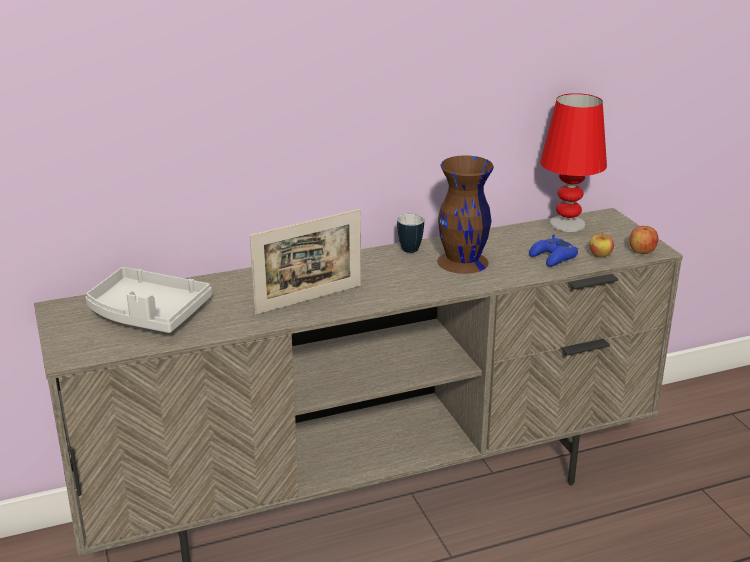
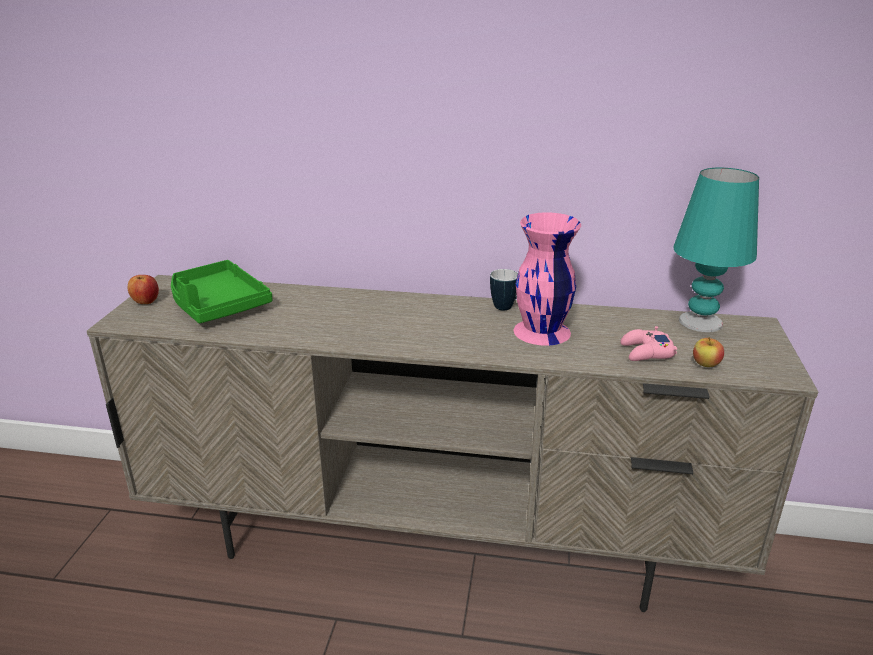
camera: 30 degrees right, 0 degrees up
grey tray [85,267,212,333] -> green tray [171,260,273,323]
picture frame [250,209,361,315] -> none
brown vase [437,156,494,274] -> pink vase [514,212,581,346]
blue game controller [529,234,578,267] -> pink game controller [620,326,677,361]
red table lamp [540,93,607,232] -> turquoise table lamp [673,168,759,332]
apple [630,226,658,254] -> apple moved to [128,275,159,304]

